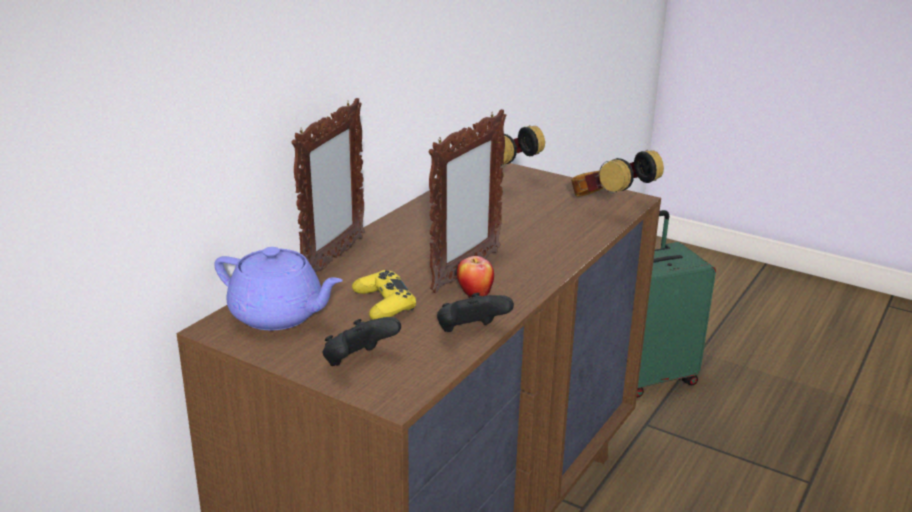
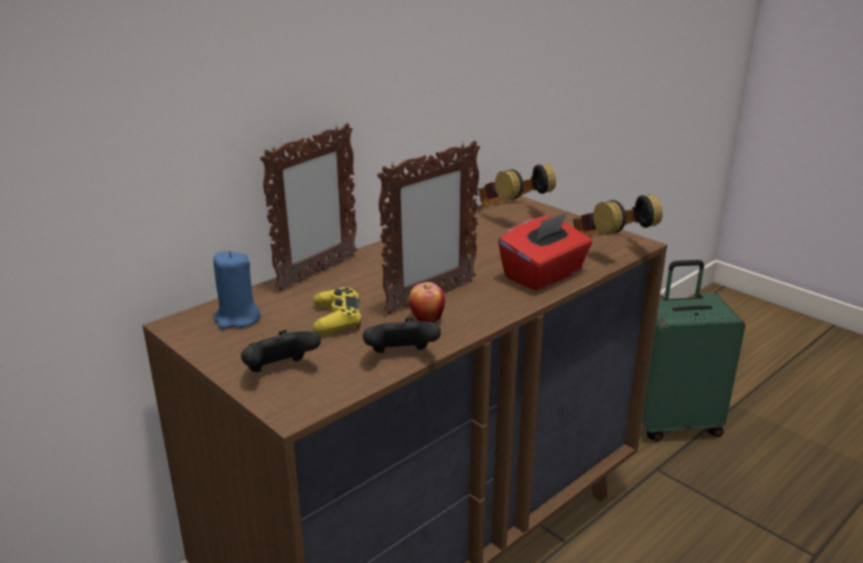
camera: 15 degrees right, 0 degrees up
purple teapot [214,247,343,330] -> blue candle [213,251,261,329]
none -> red tissue box [498,212,592,291]

